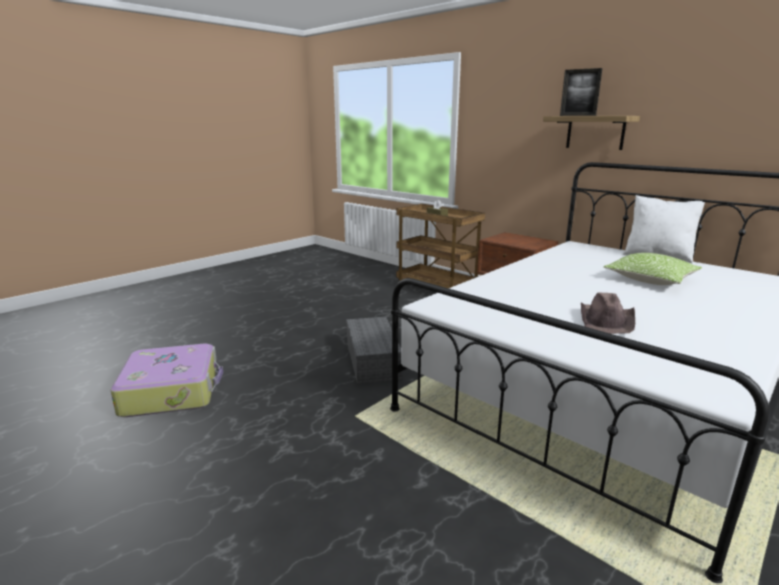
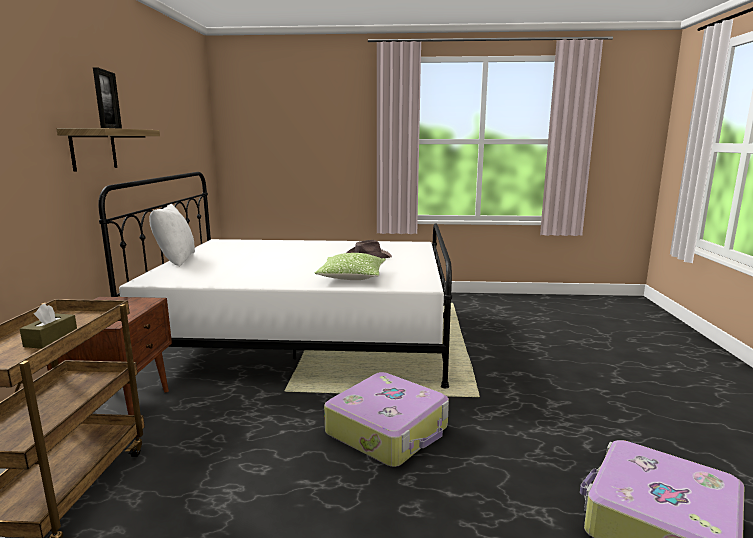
camera: 130 degrees left, 5 degrees down
grey storage box [346,317,402,384] -> suitcase [324,372,449,467]
pillow [603,253,702,285] -> pillow moved to [315,253,386,280]

